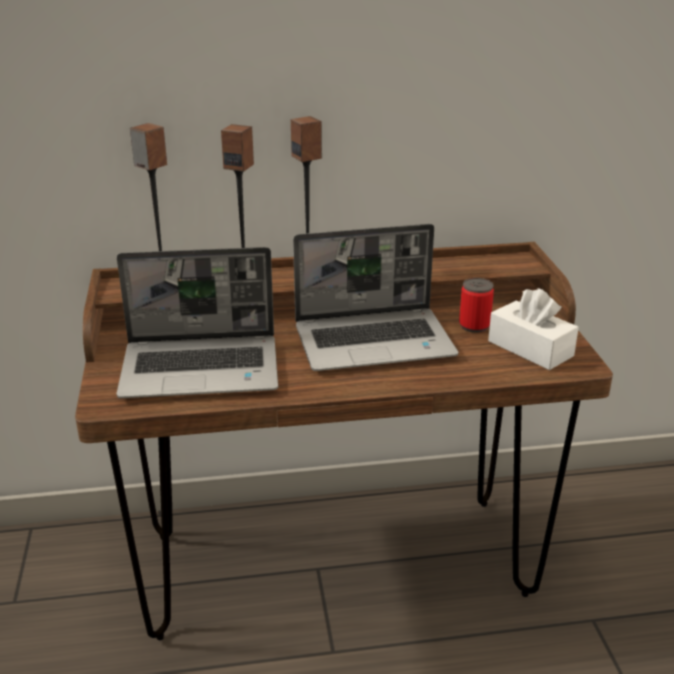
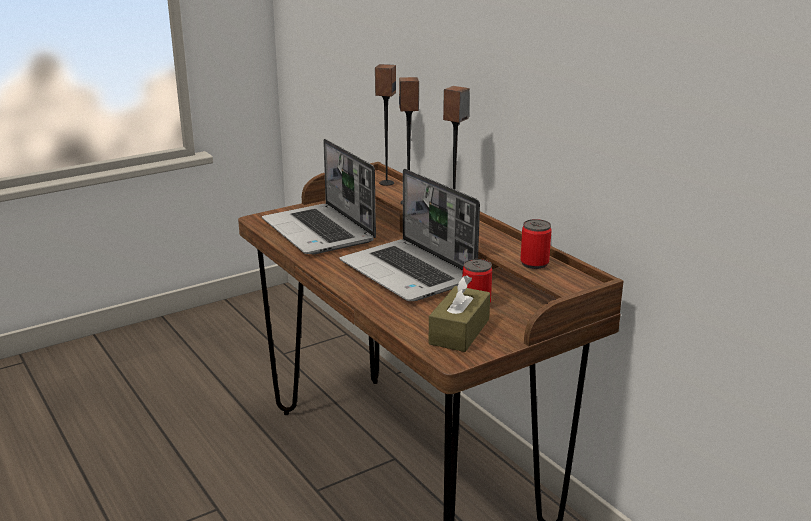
camera: 65 degrees right, 5 degrees down
white tissue box [488,288,579,370] -> brown tissue box [429,275,490,352]
none -> can [520,219,552,269]

